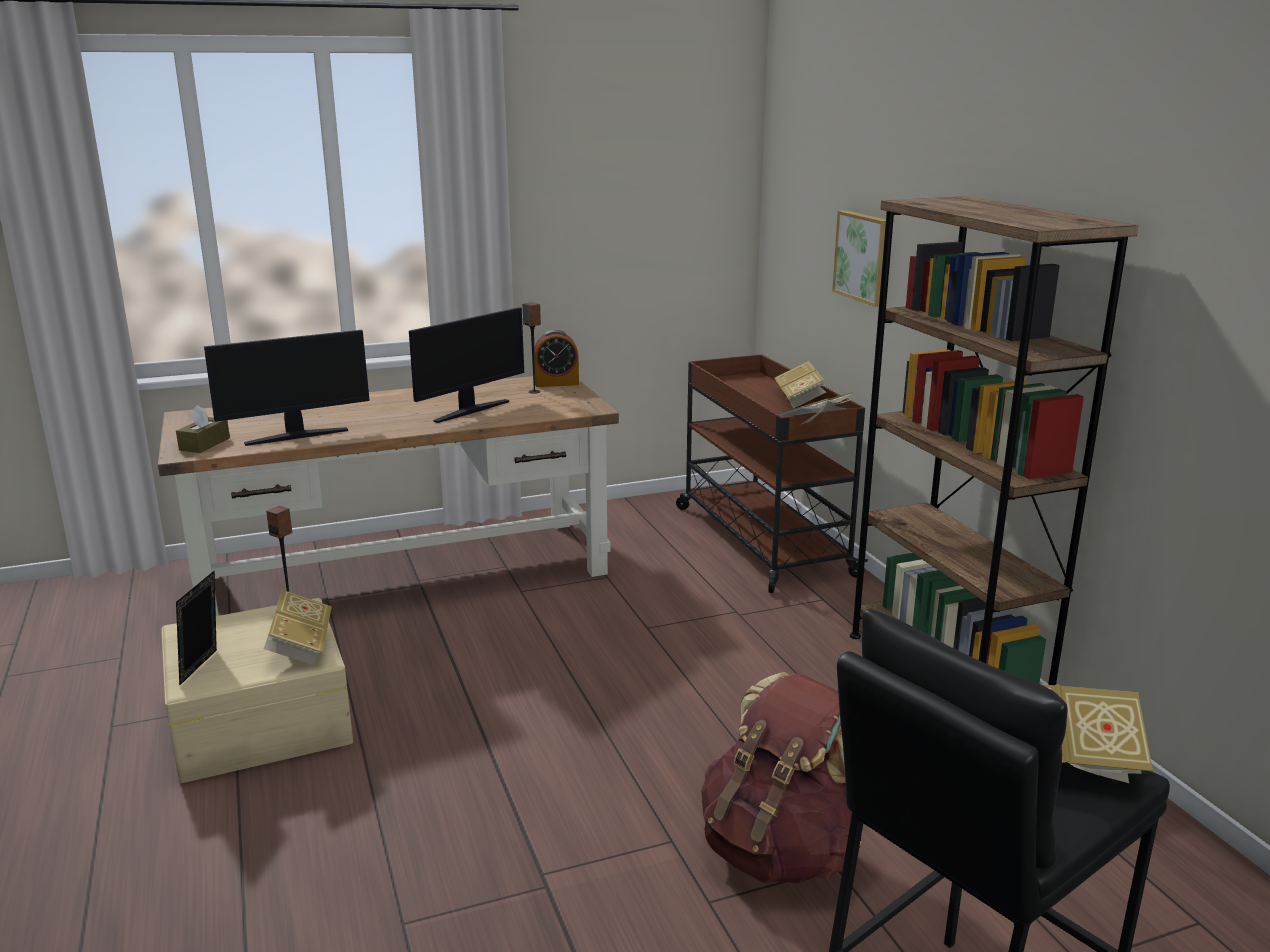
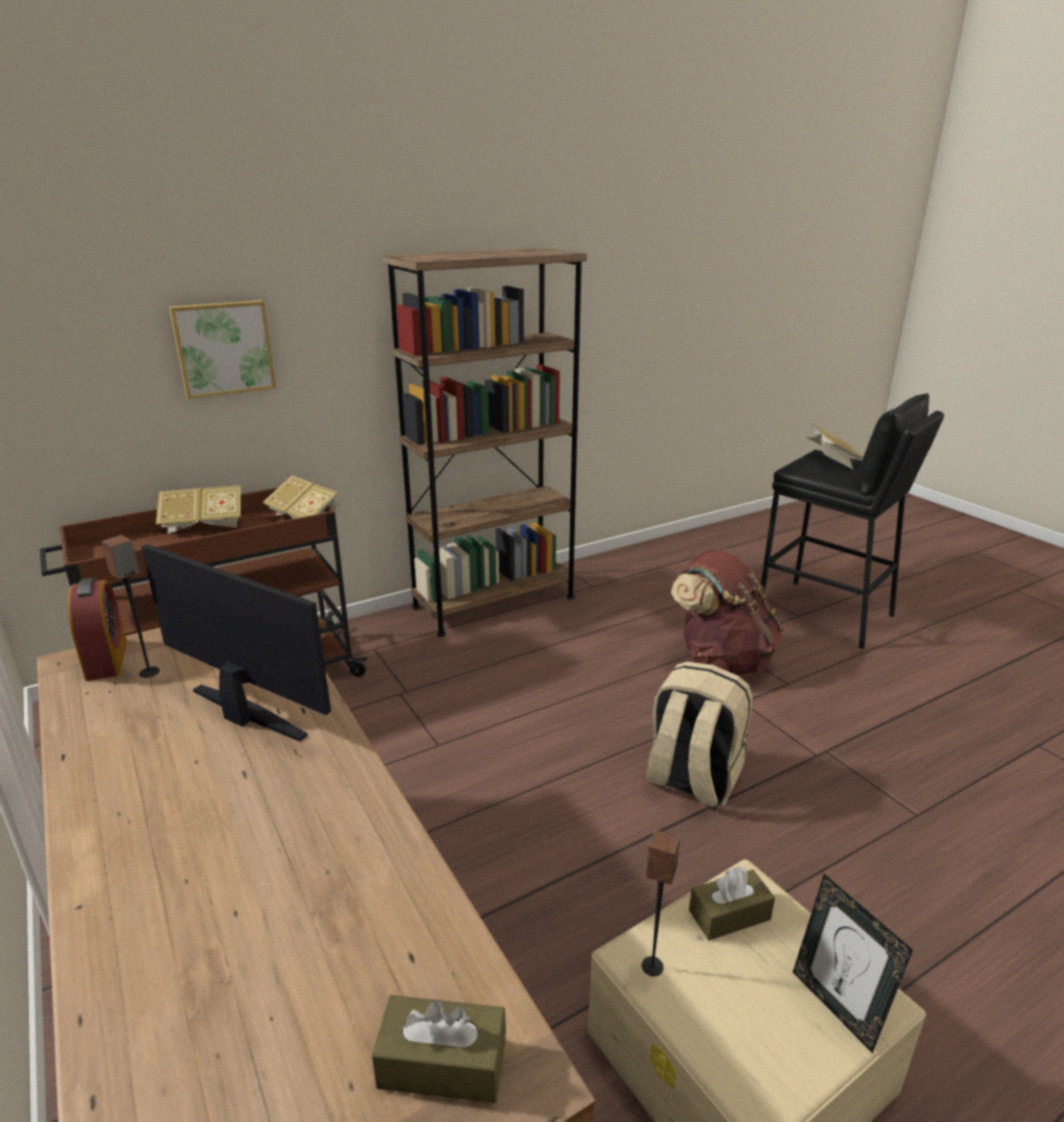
camera: 100 degrees left, 5 degrees up
picture frame [176,570,217,686] -> picture frame turned 60 degrees clockwise [793,874,913,1053]
monitor [204,330,370,446] -> none
book [264,590,332,665] -> brown tissue box [689,866,775,940]
none -> beige backpack [646,662,753,809]

